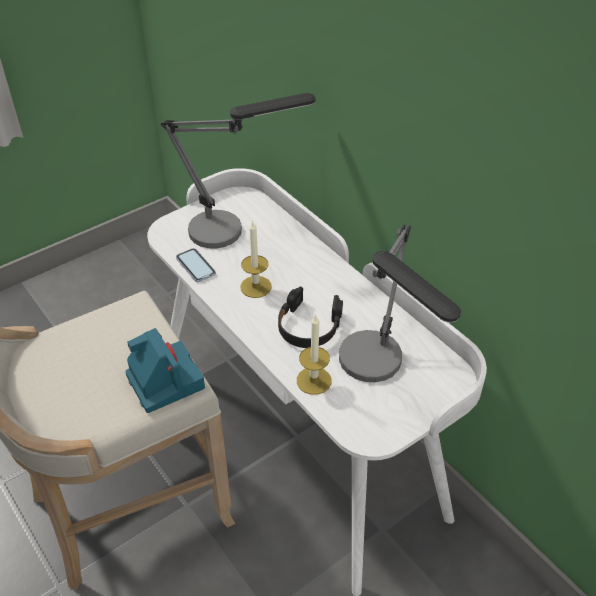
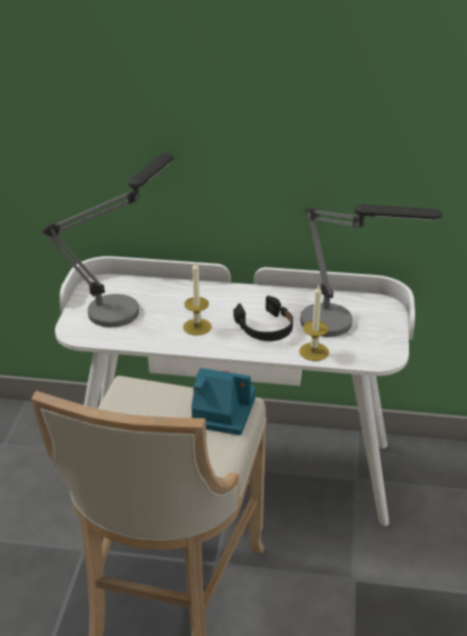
camera: 45 degrees left, 10 degrees down
phone [176,248,216,282] -> none

